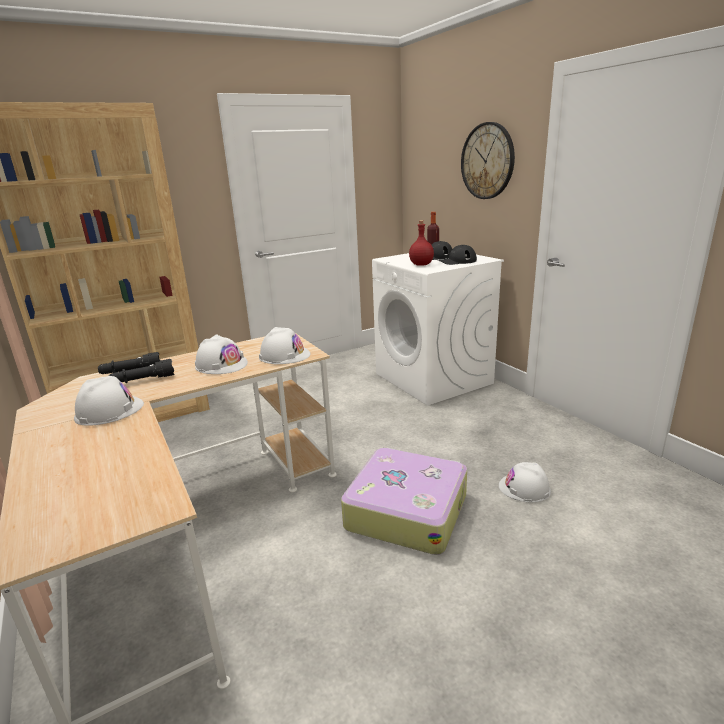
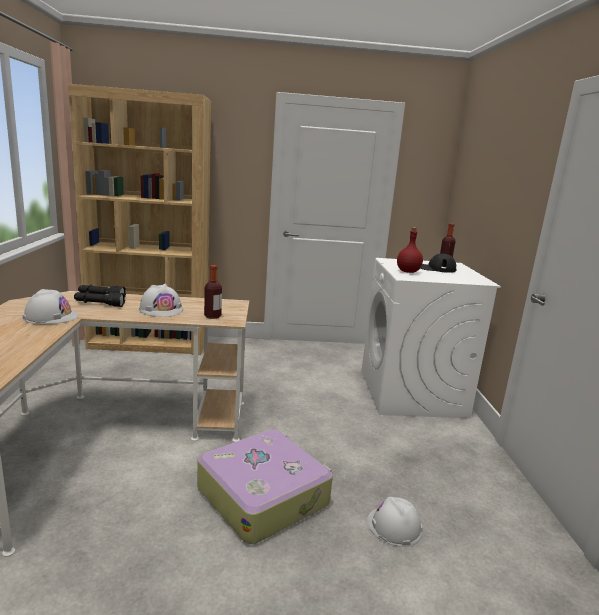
camera: 25 degrees right, 5 degrees down
white hard hat [259,327,311,364] -> bottle [204,265,222,319]
black cap [438,245,477,265] -> none
wall clock [461,122,515,199] -> none

